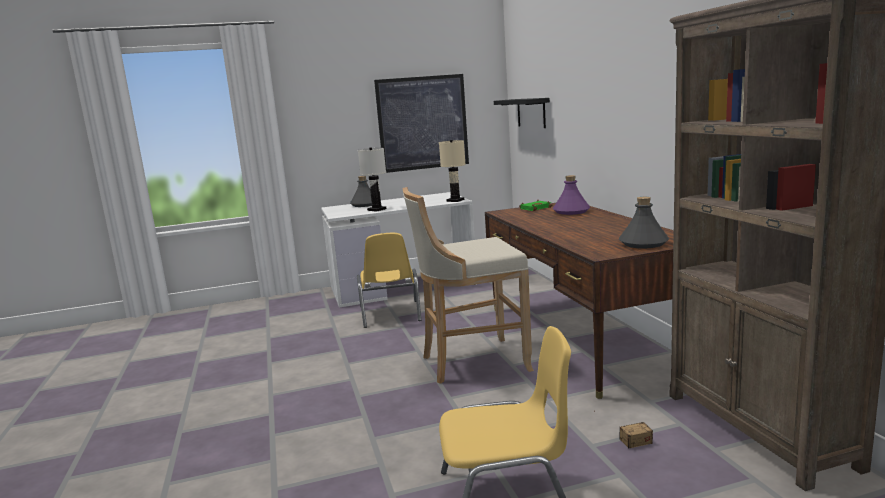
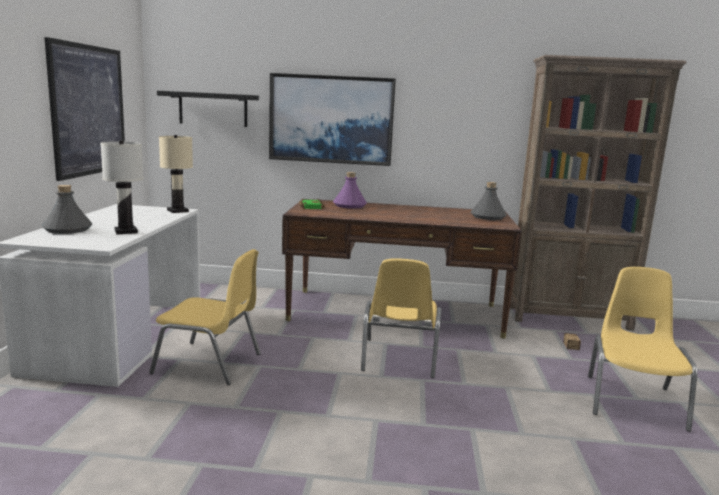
camera: 70 degrees left, 0 degrees up
beige stool [403,187,534,384] -> yellow chair [361,258,441,378]
none -> picture [269,73,396,166]

